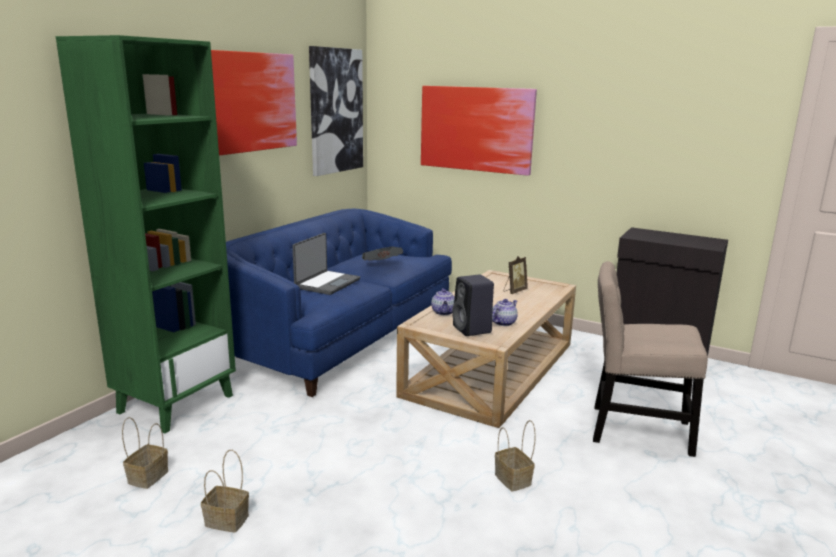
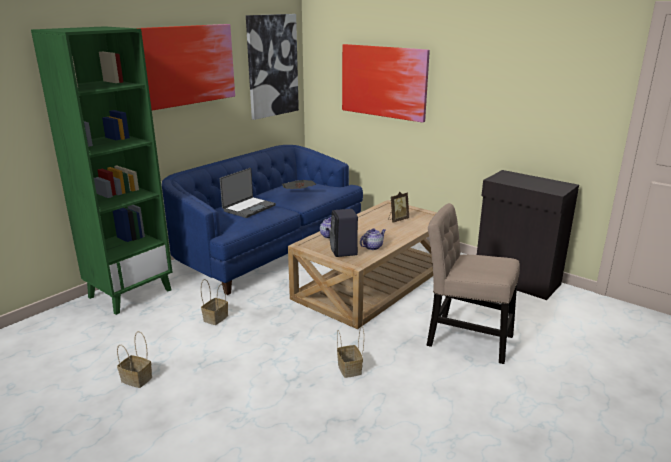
camera: 10 degrees right, 5 degrees up
basket [122,417,168,489] -> basket moved to [201,279,228,325]

